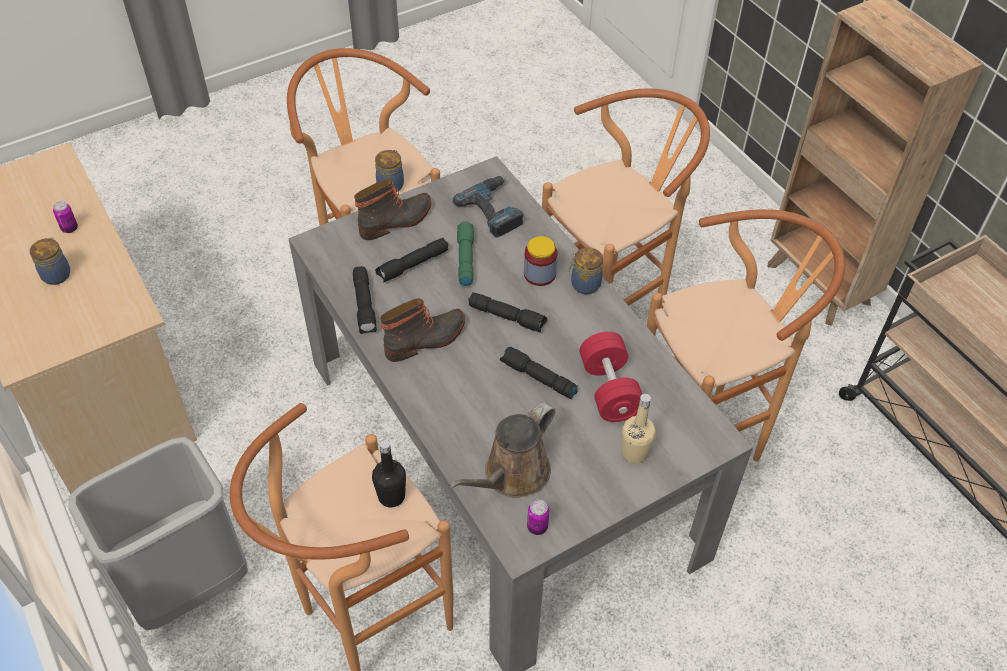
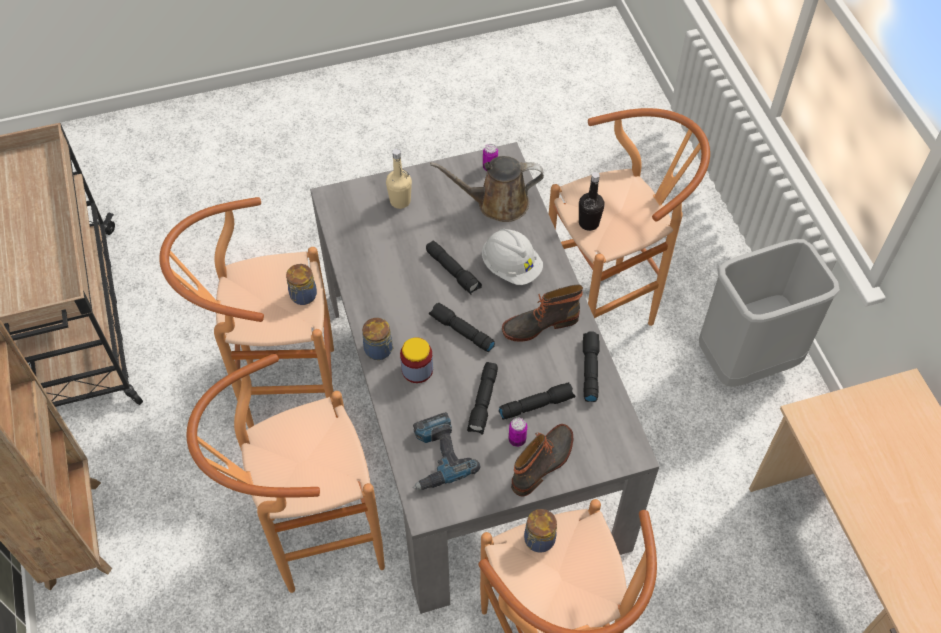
camera: 165 degrees left, 5 degrees up
jar [30,237,70,285] -> jar moved to [286,264,317,305]
can [53,201,78,233] -> can moved to [509,418,527,447]
boot [354,179,431,240] -> boot turned 150 degrees clockwise [511,424,573,496]
brown watering can [449,402,555,498] -> brown watering can turned 150 degrees counterclockwise [430,156,544,222]
green flashlight [457,221,474,286] -> black flashlight [467,362,498,434]
red dumbbell [579,332,642,422] -> none
none -> white hard hat [482,229,543,285]

